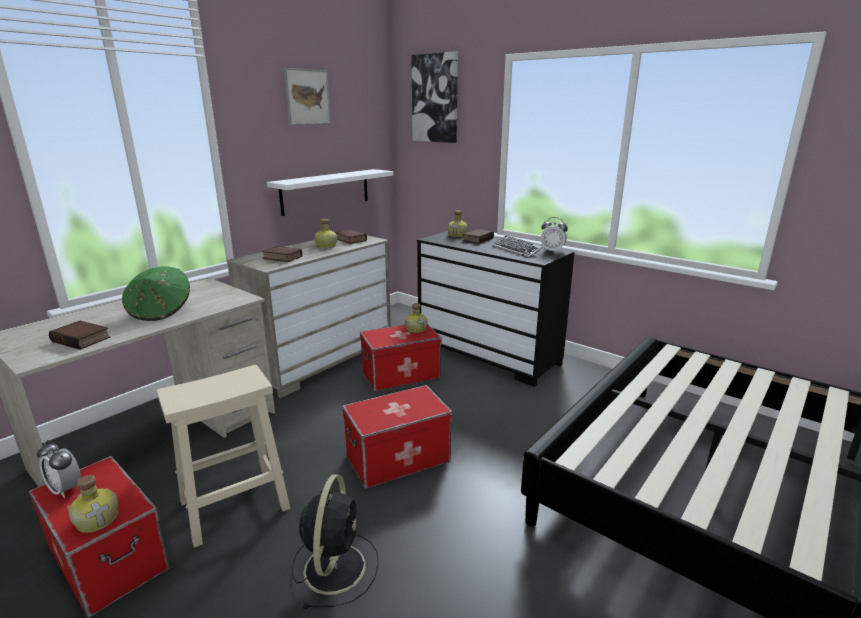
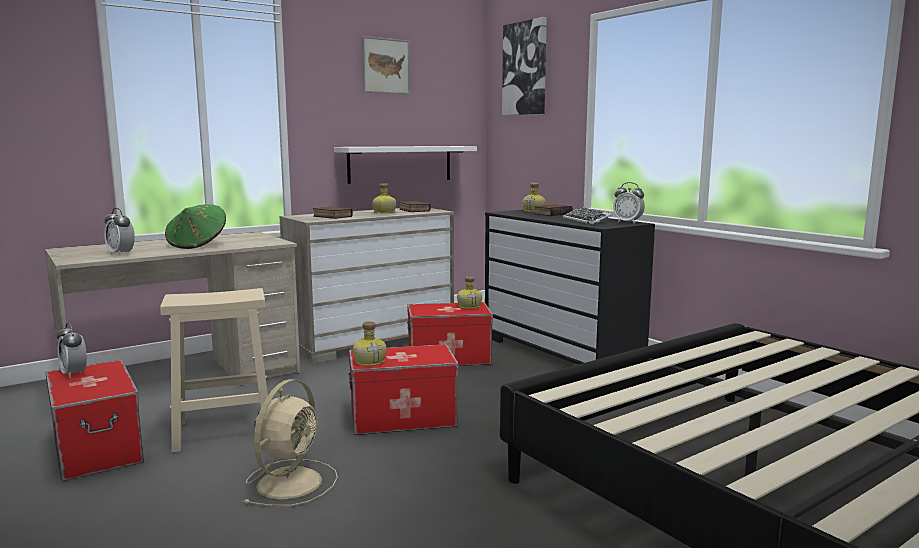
camera: 15 degrees right, 10 degrees down
book [49,321,110,350] -> alarm clock [104,208,135,256]
bottle [69,475,118,533] -> bottle moved to [353,321,386,366]
black fan [292,474,379,609] -> beige fan [244,379,338,506]

